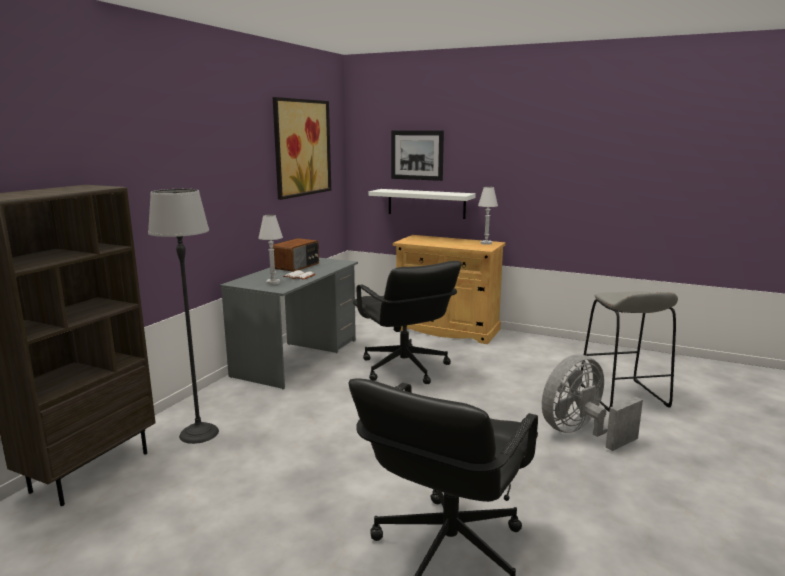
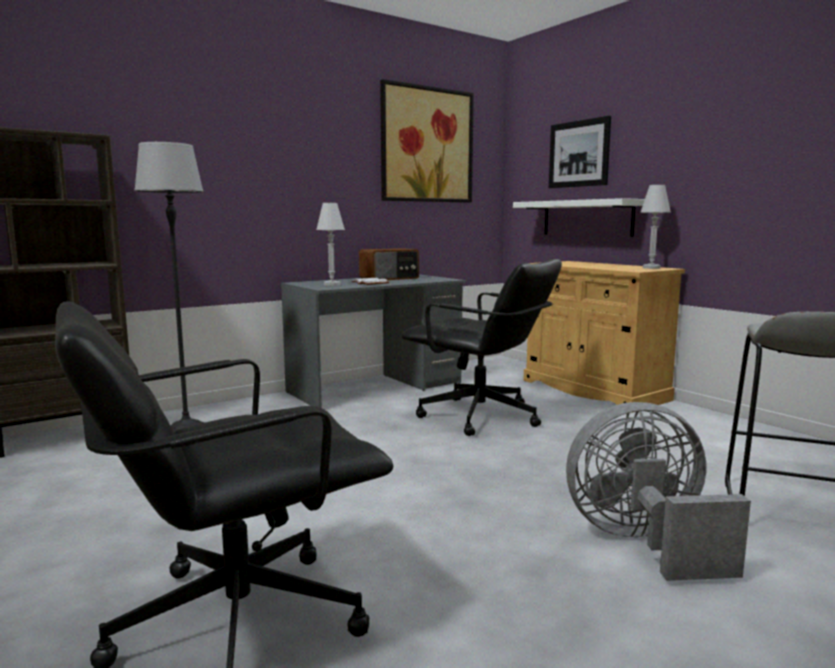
camera: 30 degrees right, 5 degrees down
black office chair [353,261,462,384] -> black office chair turned 60 degrees counterclockwise [401,259,562,436]

